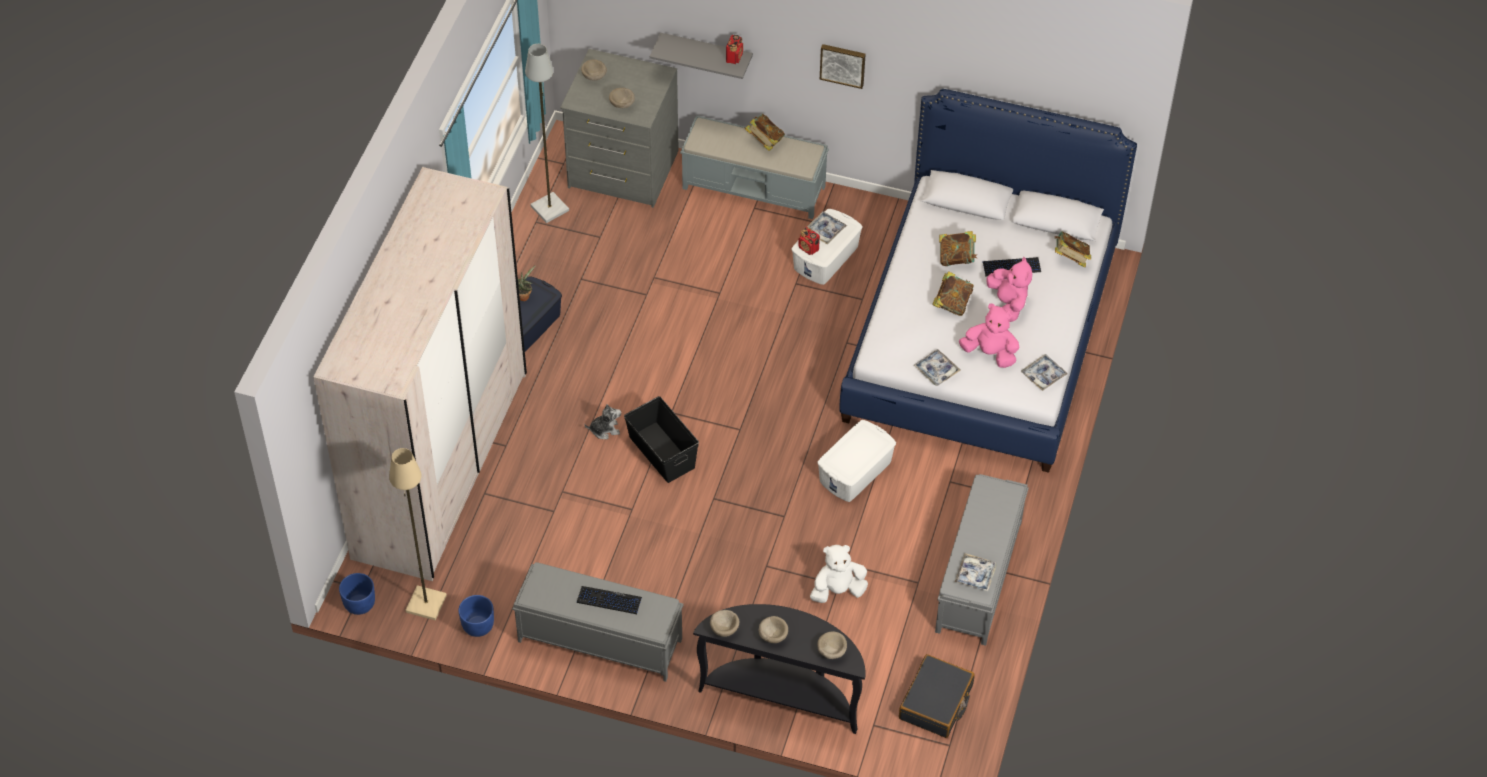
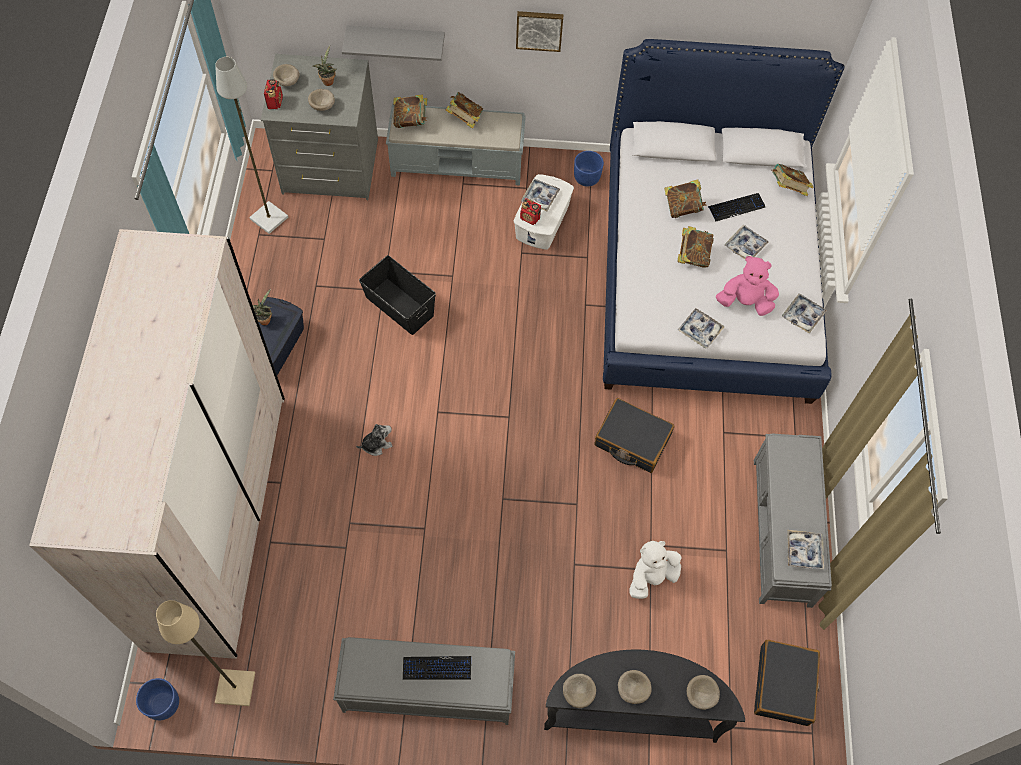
camera: 15 degrees left, 10 degrees up
blue planter [458,595,494,637] -> blue planter moved to [574,151,604,187]
black storage box [624,396,699,483] -> black storage box moved to [359,255,436,335]
radio [726,35,743,64] -> radio moved to [264,79,283,109]
white storage box [817,420,896,502] -> black suitcase [594,398,674,473]
pink plush toy [986,257,1032,322] -> tray [725,225,769,259]
none -> potted plant [312,45,337,86]
none -> book [393,95,427,128]

